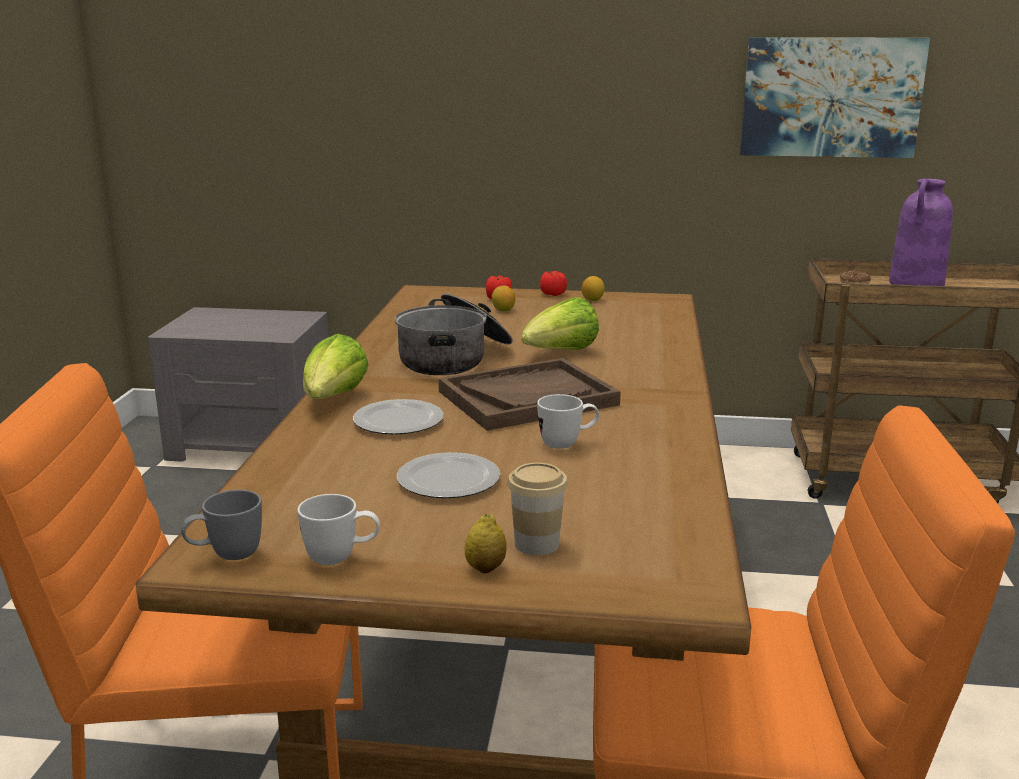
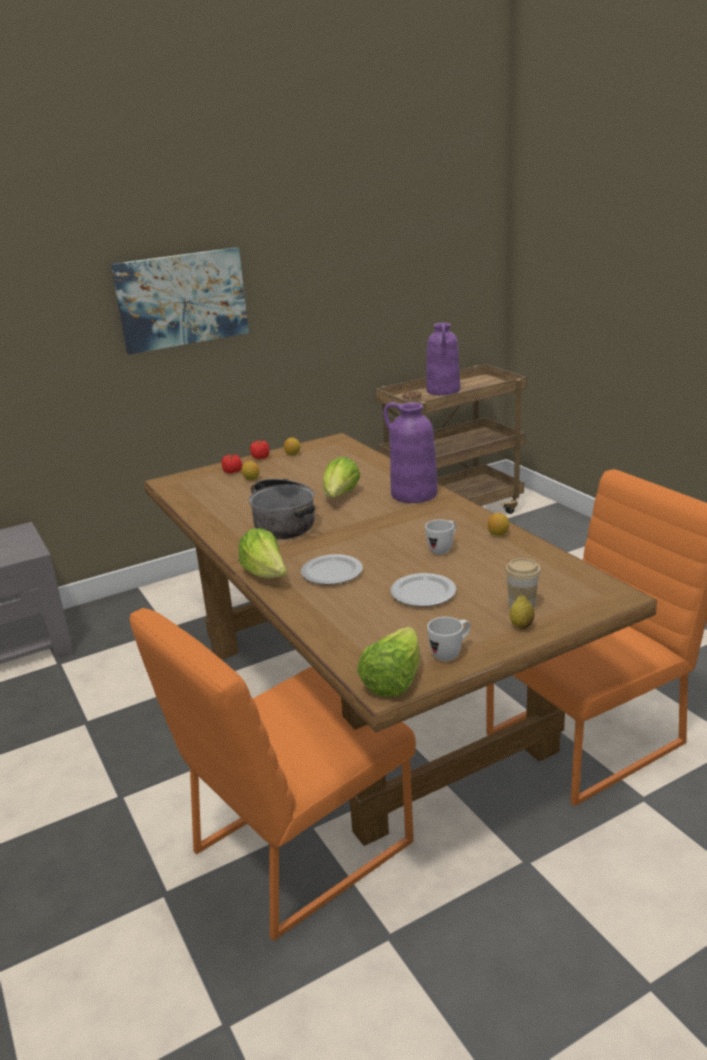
camera: 35 degrees left, 5 degrees up
grey mug [181,490,262,560] -> lettuce [357,627,420,697]
brown tray [438,358,621,431] -> none
picture [740,37,930,158] -> picture moved to [111,247,249,354]
none -> purple vase [383,402,438,503]
none -> lemon [488,513,509,536]

